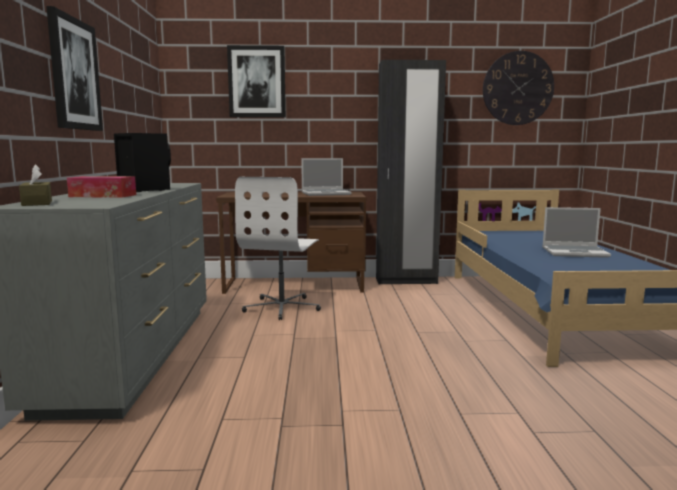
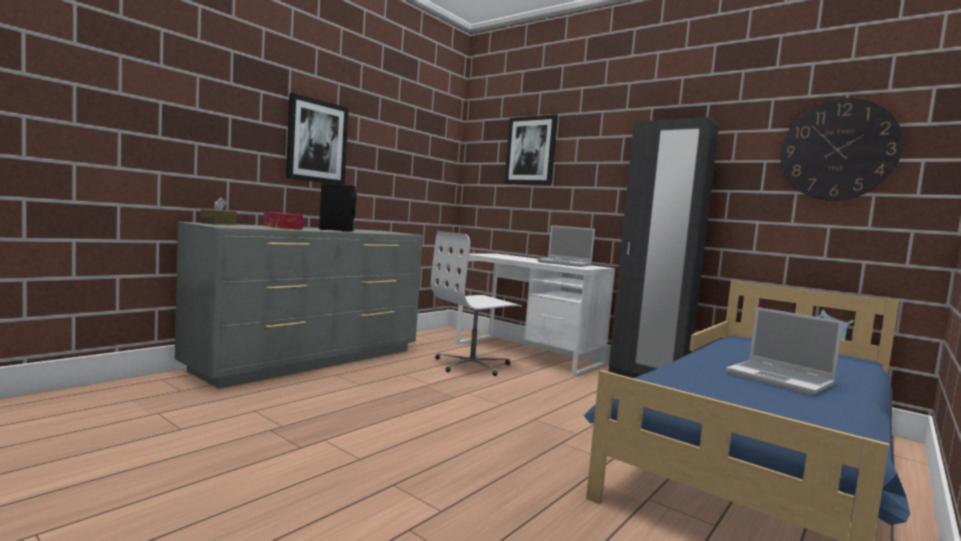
camera: 40 degrees right, 5 degrees down
brown desk [216,192,366,294] -> white desk [456,253,615,376]

